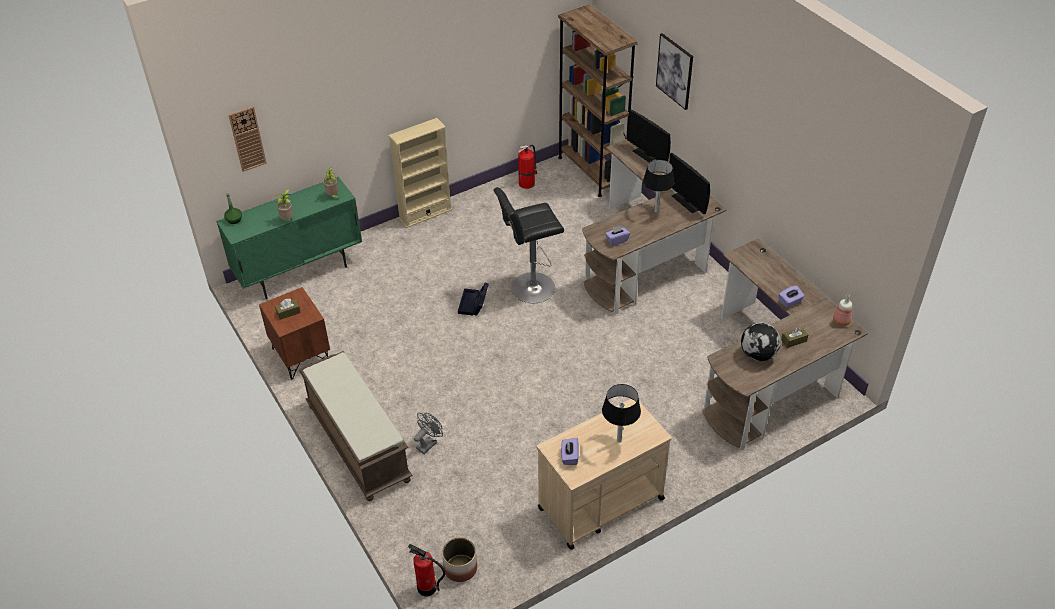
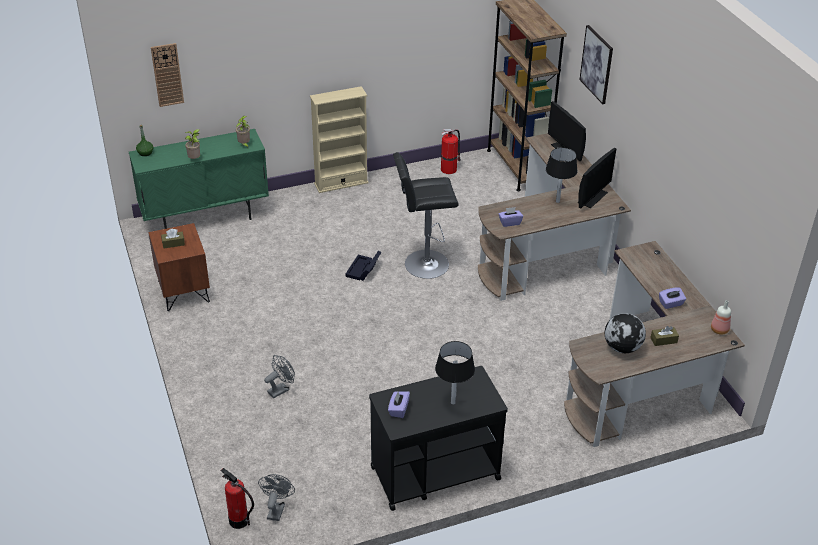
camera: 10 degrees right, 5 degrees down
brown bench [299,351,413,501] -> none
planter [442,538,477,582] -> grey fan [258,474,295,521]
beige cart [537,399,672,550] -> black cart [369,366,508,511]
monitor [669,153,710,214] -> monitor turned 120 degrees counterclockwise [577,148,616,208]

